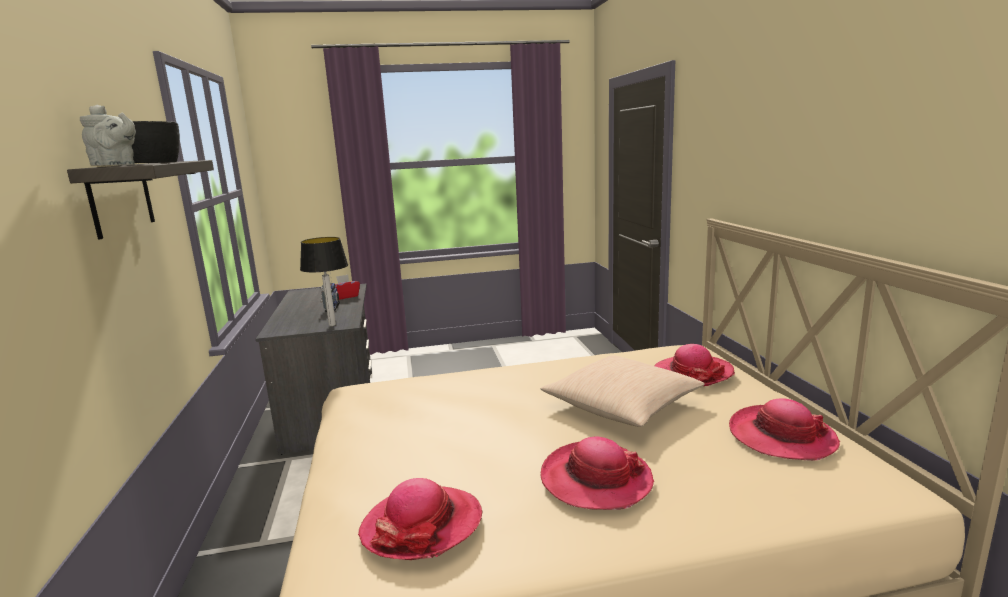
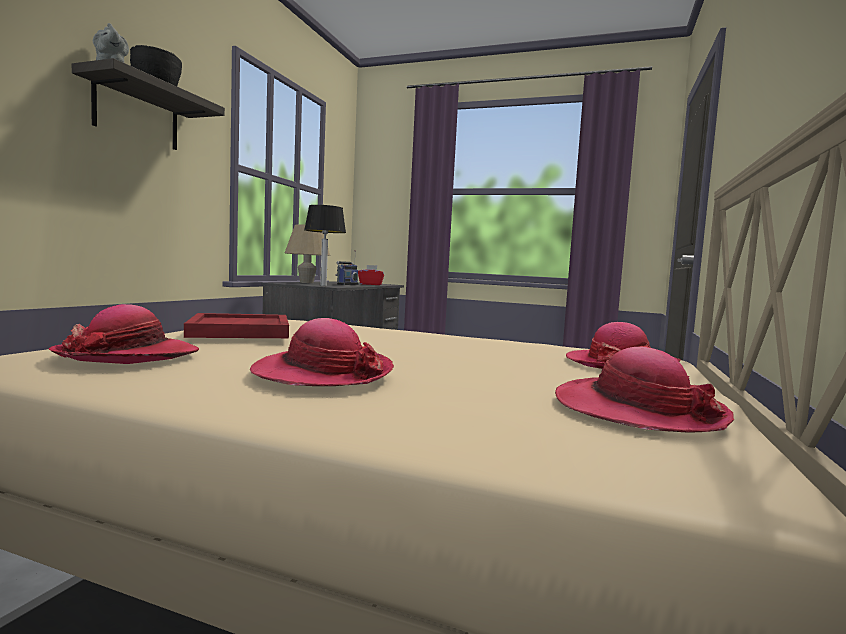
camera: 30 degrees right, 10 degrees down
beige pillow [541,355,705,427] -> none
none -> red tray [184,313,289,338]
none -> beige table lamp [285,224,330,283]

